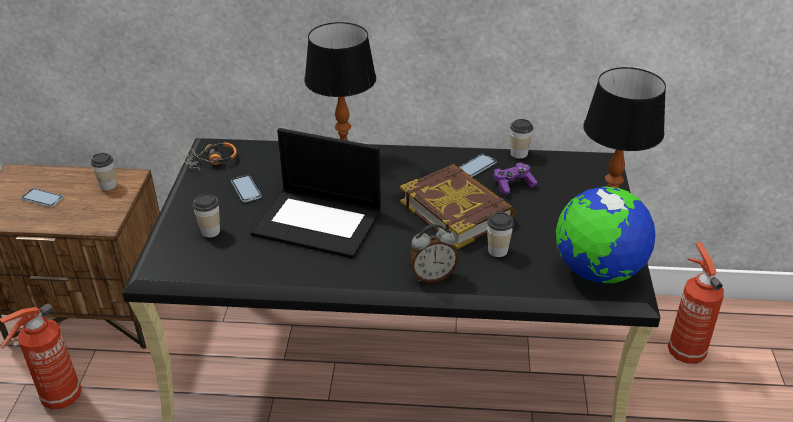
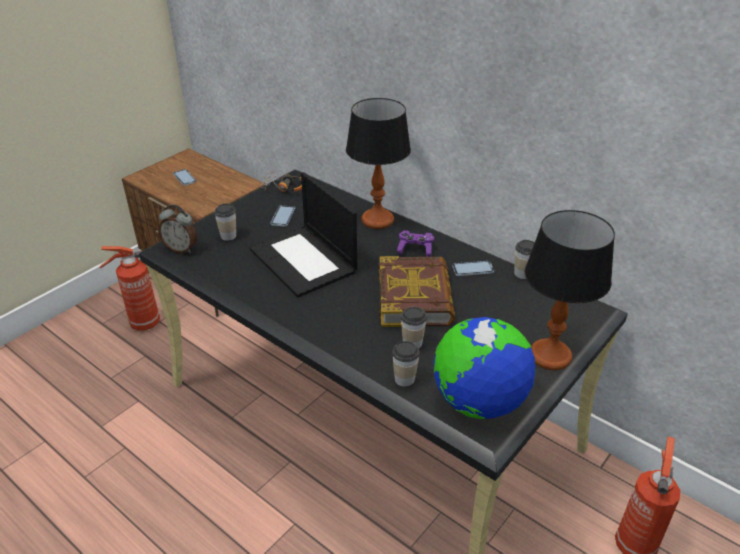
camera: 35 degrees right, 0 degrees up
cup [91,153,117,191] -> cup moved to [392,341,420,387]
alarm clock [409,224,459,283] -> alarm clock moved to [158,205,197,253]
purple game controller [493,162,538,196] -> purple game controller moved to [397,230,434,257]

